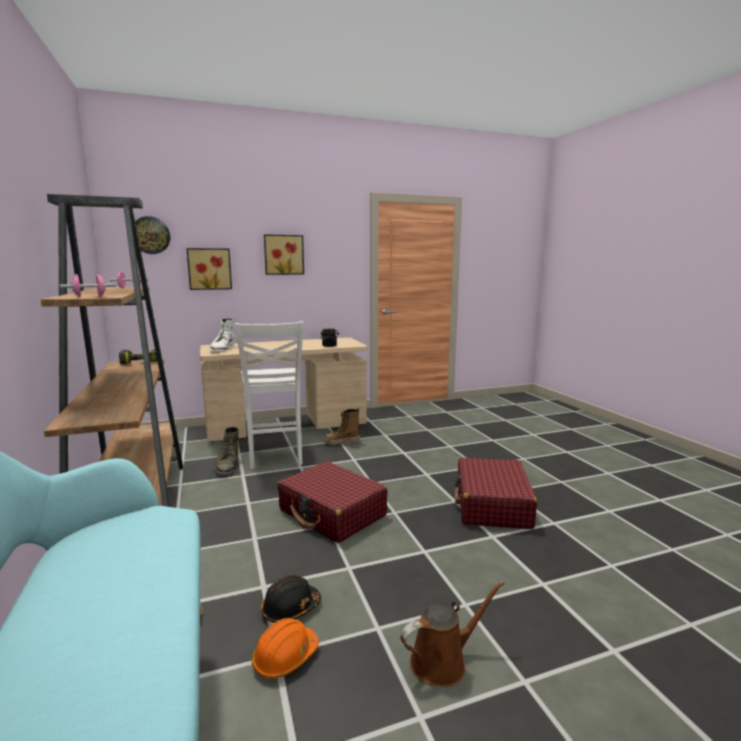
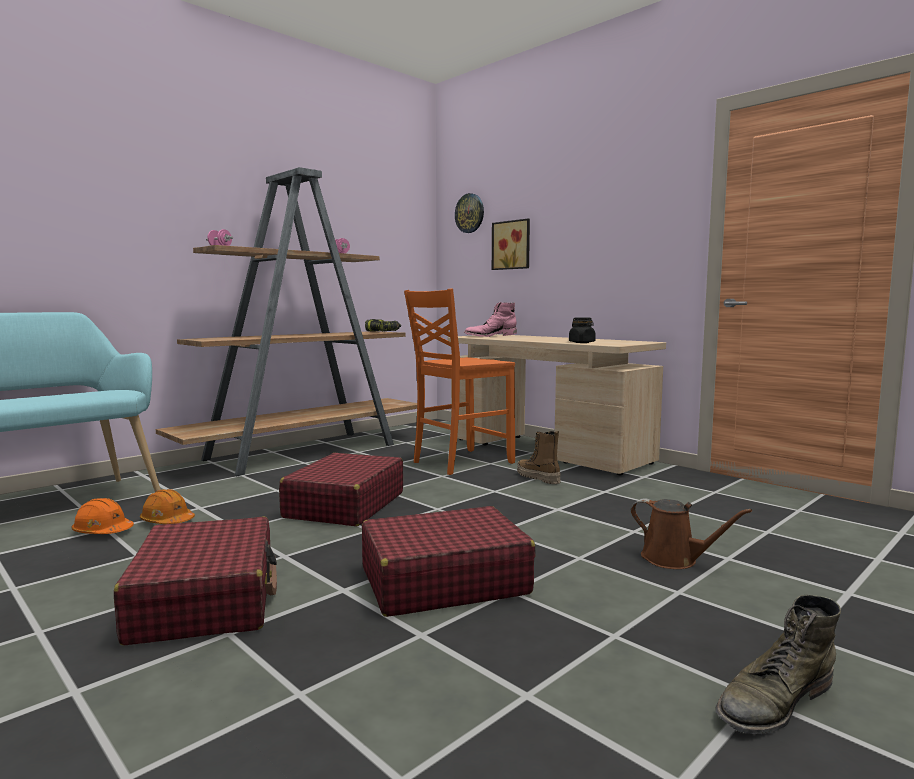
camera: 65 degrees right, 5 degrees down
white boot [209,318,234,351] -> pink boot [464,302,517,337]
green boot [215,427,239,475] -> green boot moved to [715,595,841,734]
white chair [235,321,304,469] -> orange chair [404,289,515,475]
black hard hat [261,575,321,623] -> orange hard hat [140,489,195,524]
picture [264,234,304,275] -> none
brown watering can [401,581,505,687] -> brown watering can moved to [631,498,752,569]
none -> red suitcase [114,517,277,645]

